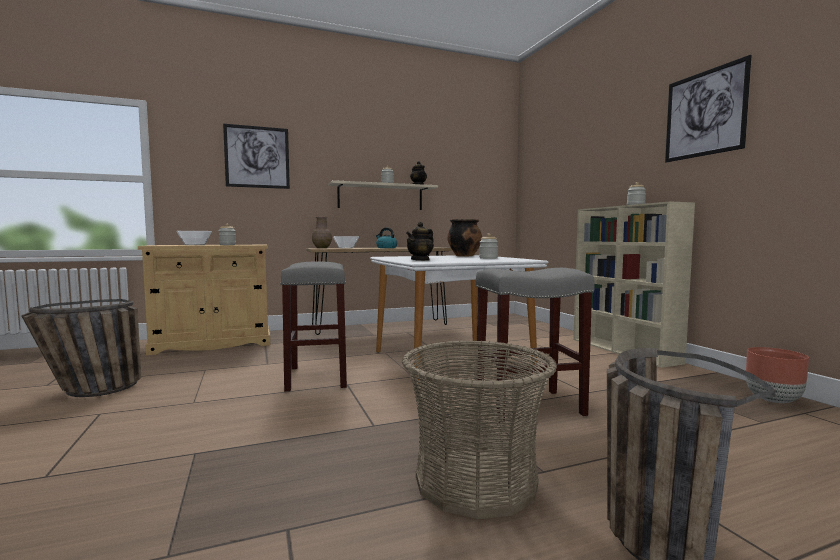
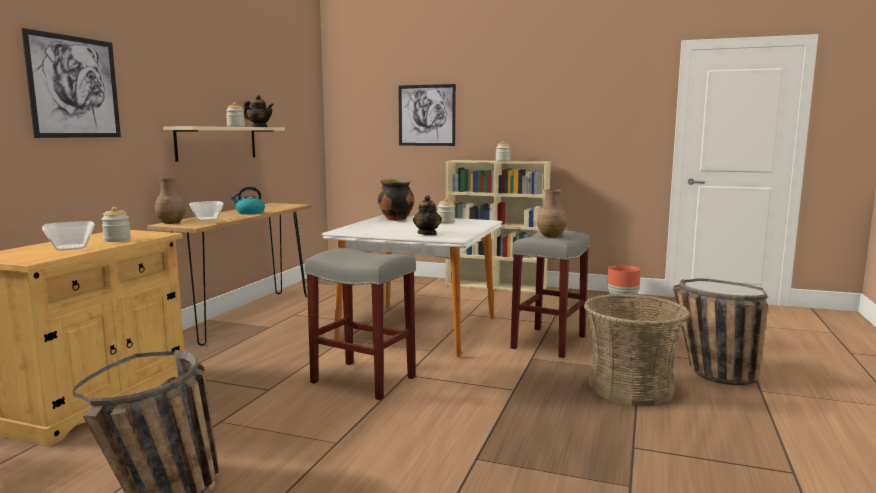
camera: 50 degrees left, 5 degrees up
picture [665,55,752,162] -> picture moved to [398,84,456,146]
none -> brown vase [537,189,567,237]

